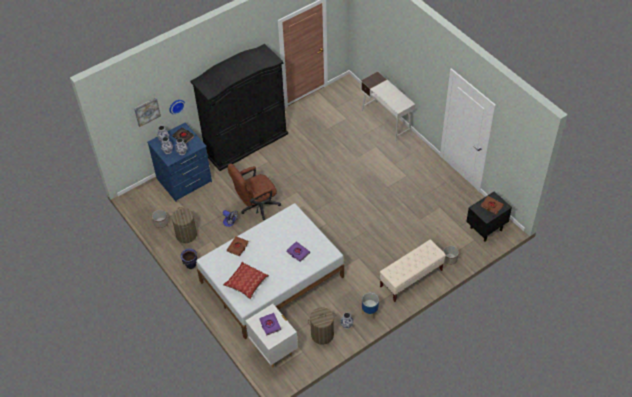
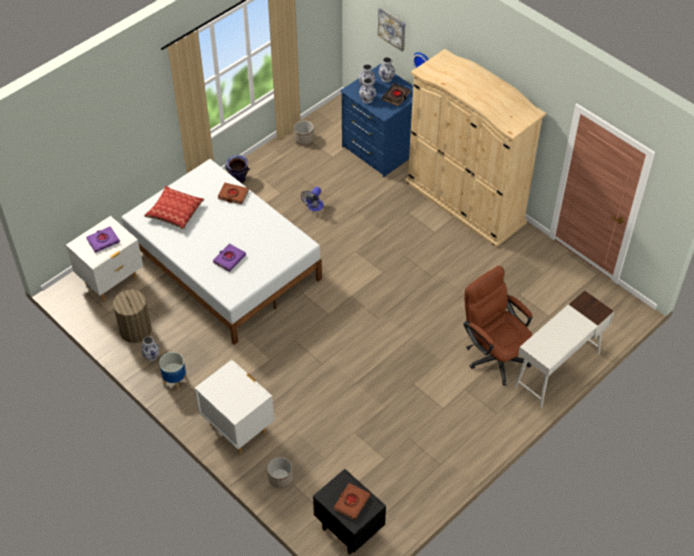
camera: 80 degrees right, 0 degrees up
laundry basket [172,207,197,243] -> none
black wardrobe [190,44,288,171] -> beige wardrobe [405,49,546,248]
brown office chair [227,164,281,220] -> brown office chair moved to [463,266,533,386]
beige bench [380,240,446,302] -> white nightstand [195,360,274,453]

